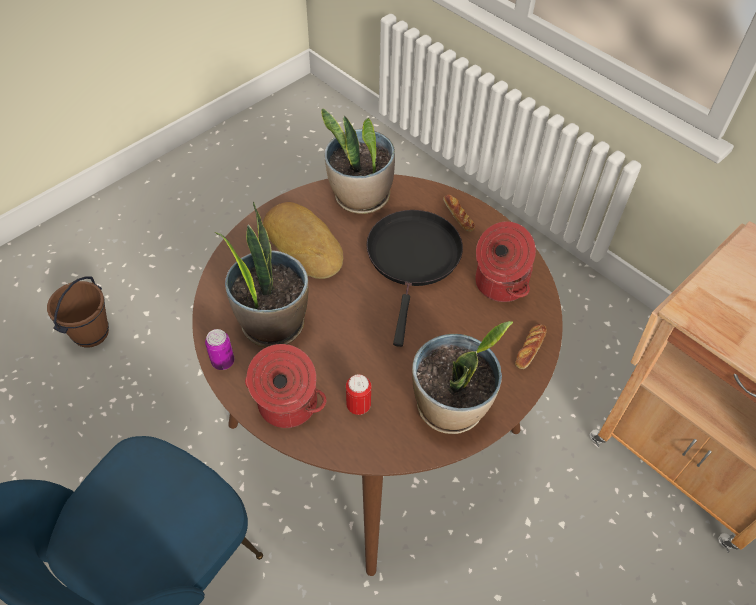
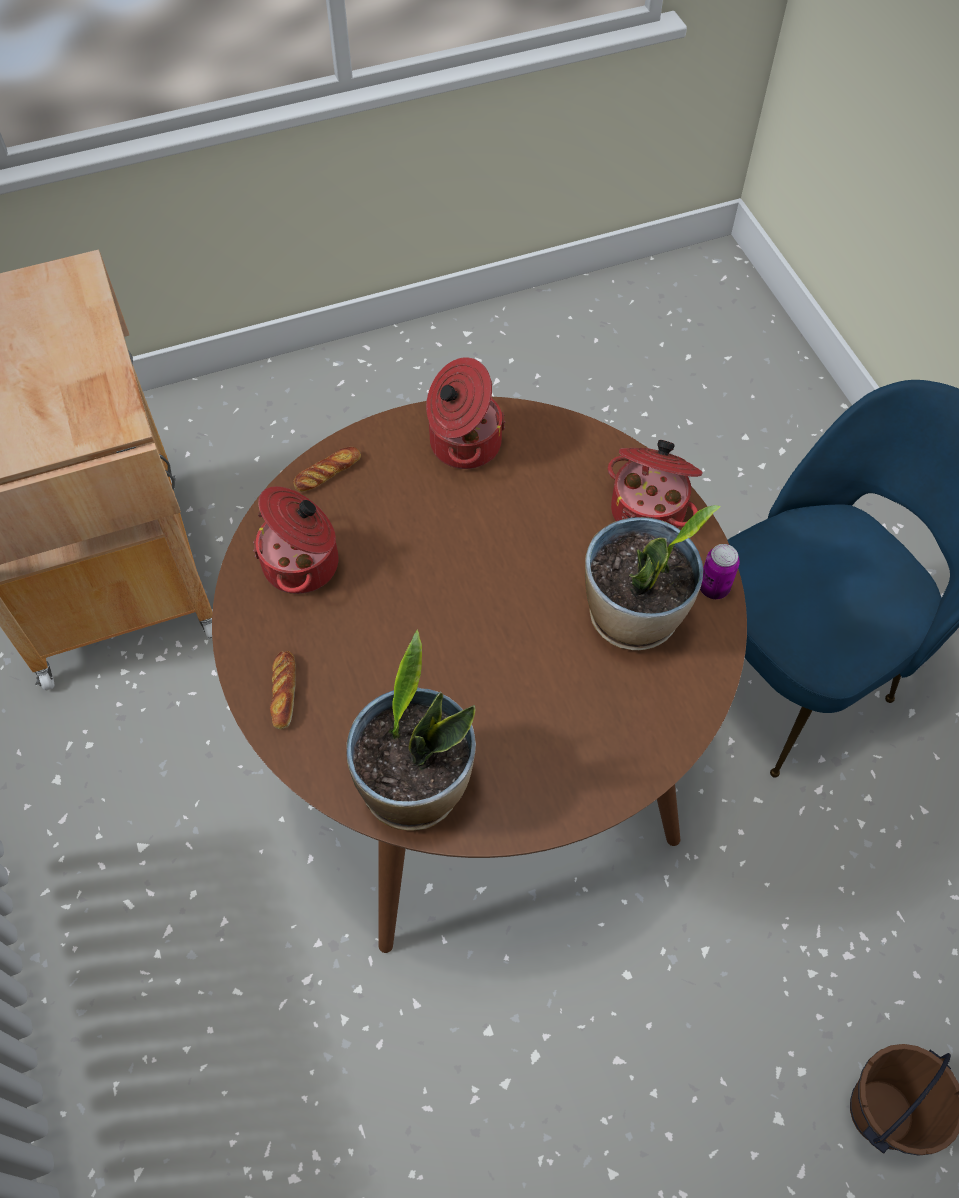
camera: 155 degrees left, 5 degrees up
bread [263,202,343,279] -> none
can [346,374,371,415] -> none
black frying pan [366,210,463,347] -> none
potted plant [412,321,513,434] -> cooking pot [426,357,505,469]

